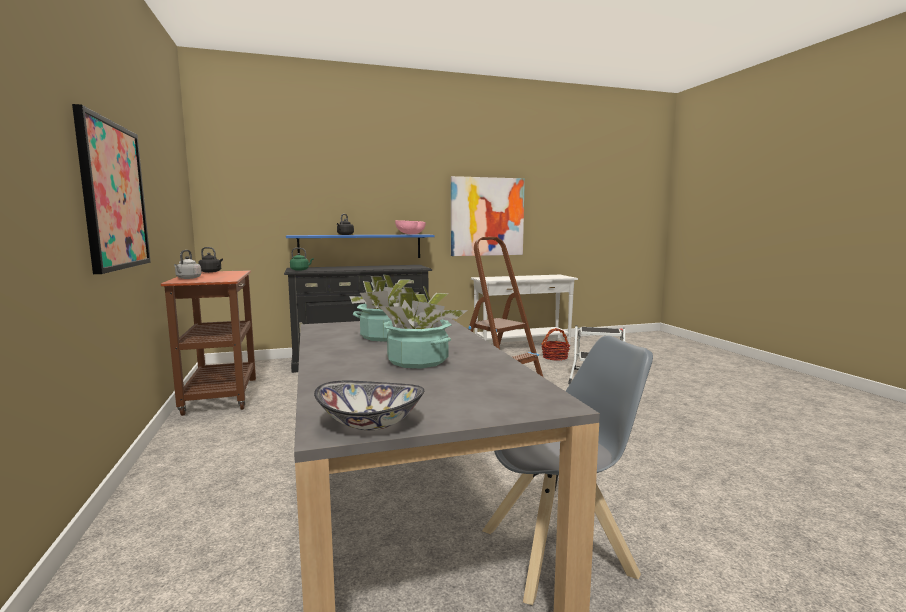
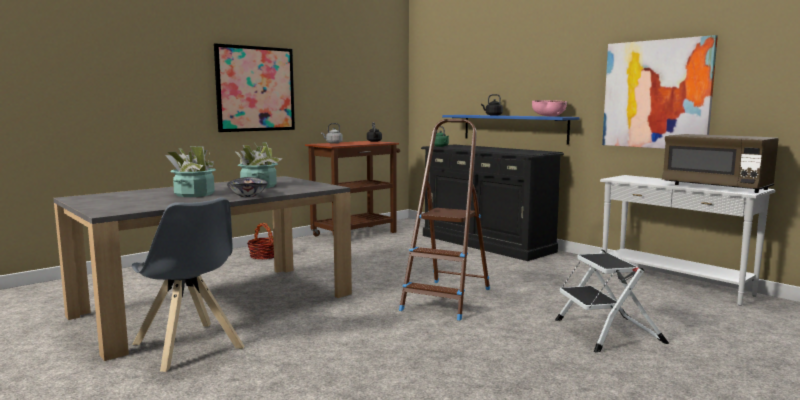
camera: 65 degrees right, 0 degrees up
bowl [314,381,424,430] -> bowl moved to [227,177,268,197]
basket [541,328,570,361] -> basket moved to [247,223,274,259]
none -> brown microwave [662,134,779,193]

